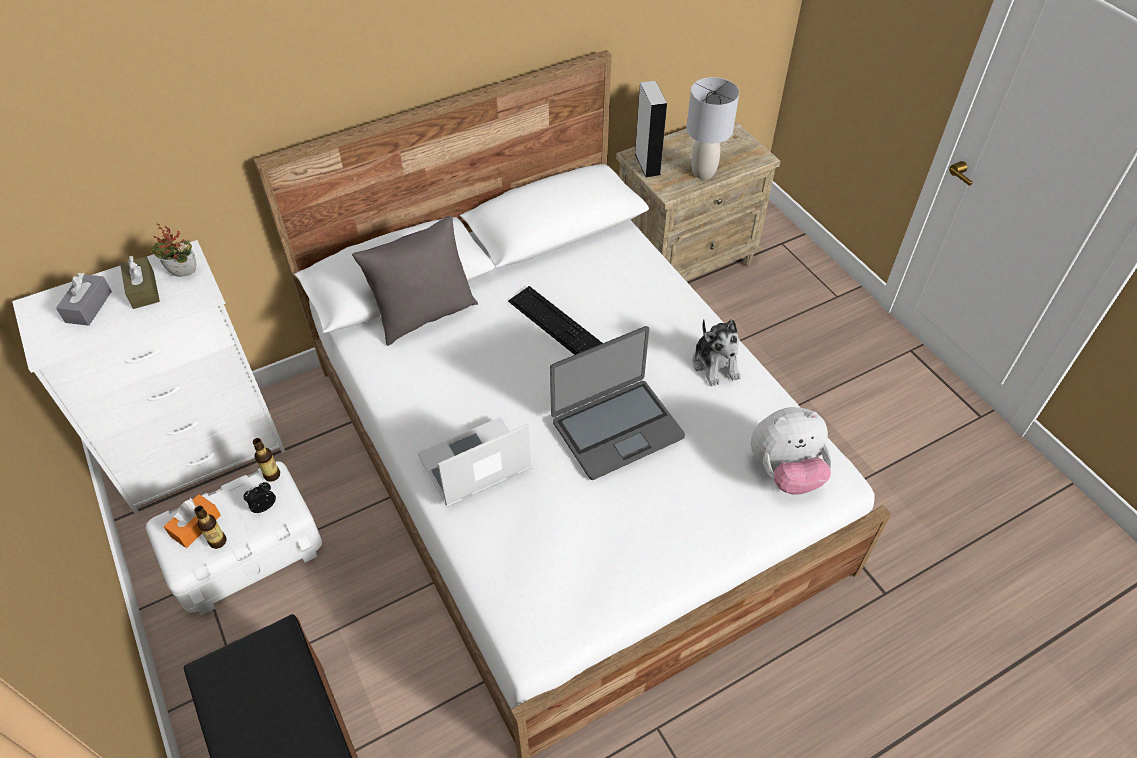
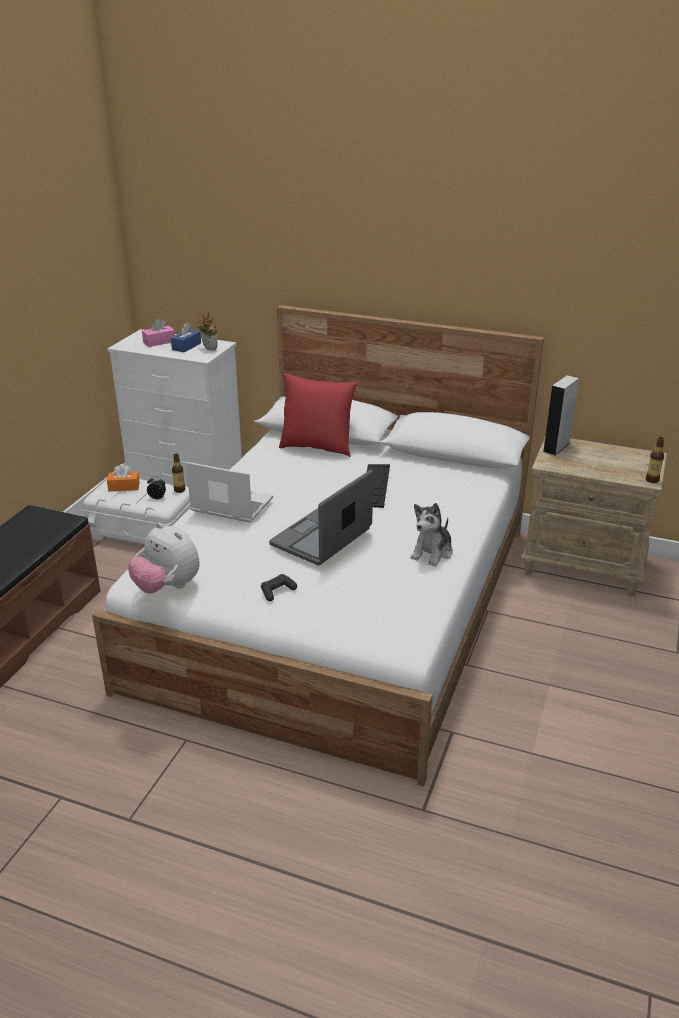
camera: 50 degrees right, 20 degrees down
grey tissue box [56,273,112,326] -> pink tissue box [142,319,175,347]
brown tissue box [120,256,160,309] -> blue tissue box [171,323,201,352]
bottle [194,506,226,549] -> bottle moved to [646,437,664,483]
grey pillow [352,215,478,346] -> red pillow [279,373,357,457]
laptop [550,326,685,480] -> laptop turned 105 degrees clockwise [269,469,373,565]
grey table lamp [686,77,739,179] -> none
plush toy [751,407,831,495] -> plush toy moved to [128,523,200,594]
none -> black game controller [261,574,297,601]

